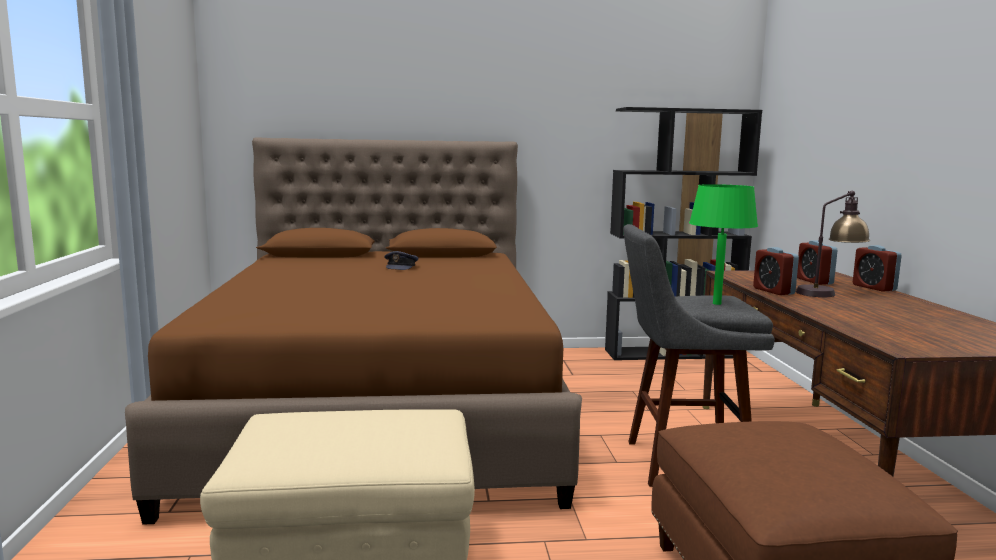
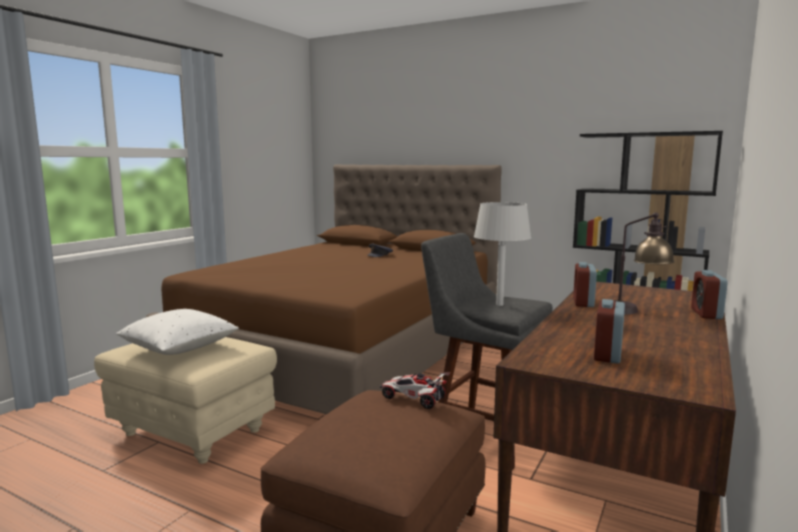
camera: 35 degrees right, 0 degrees up
green table lamp [689,184,758,305] -> grey table lamp [474,202,531,306]
alarm clock [797,240,838,285] -> alarm clock moved to [594,299,625,364]
none -> white pillow [116,309,239,355]
none -> toy car [380,372,451,409]

